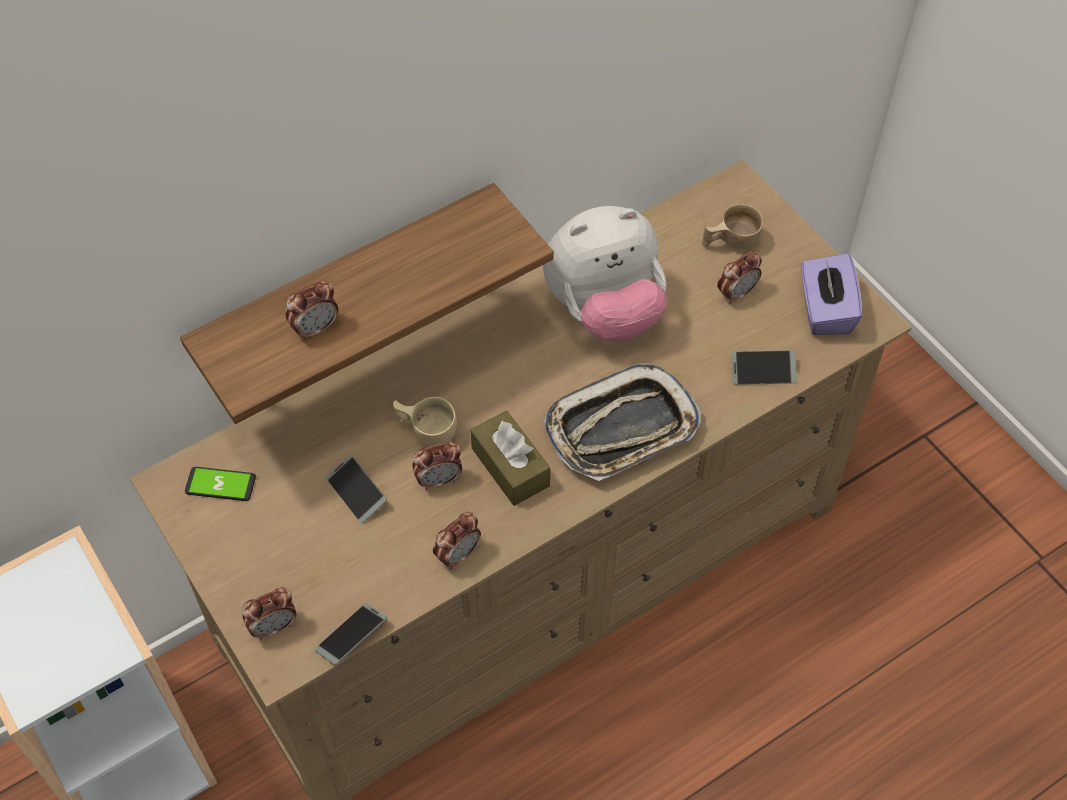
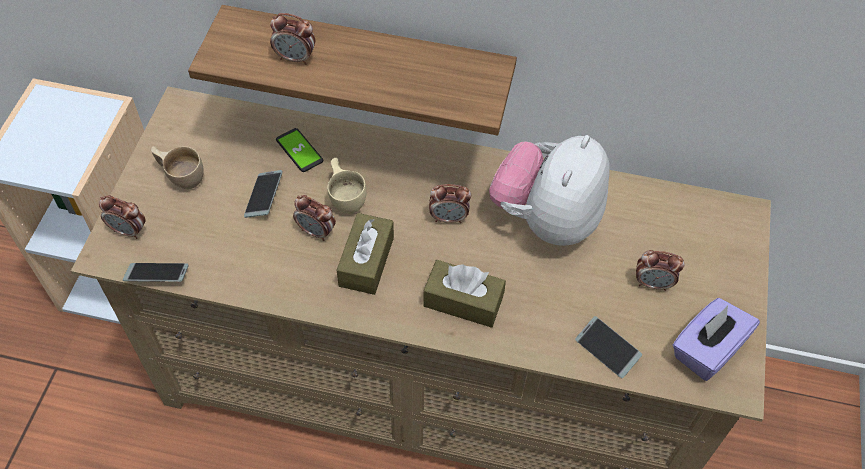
camera: 45 degrees right, 0 degrees up
phone [185,467,256,501] -> phone moved to [276,128,323,172]
alarm clock [433,512,481,569] -> alarm clock moved to [429,184,471,223]
plush toy [543,206,667,342] -> plush toy turned 90 degrees clockwise [489,135,609,246]
tray [544,363,701,481] -> brown tissue box [423,260,506,328]
beige cup [701,204,763,249] -> beige cup moved to [151,146,204,189]

